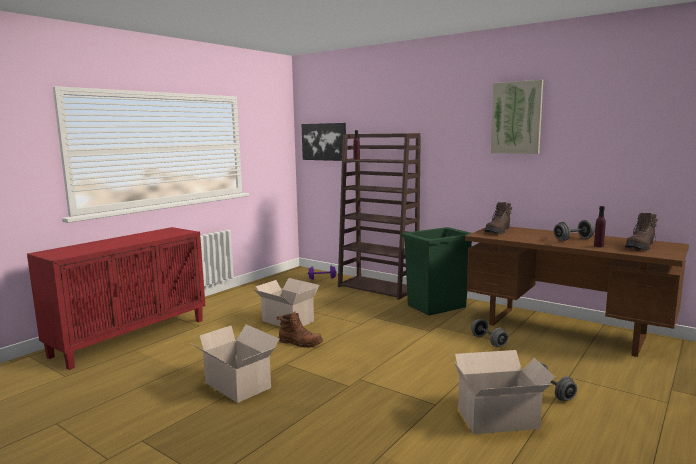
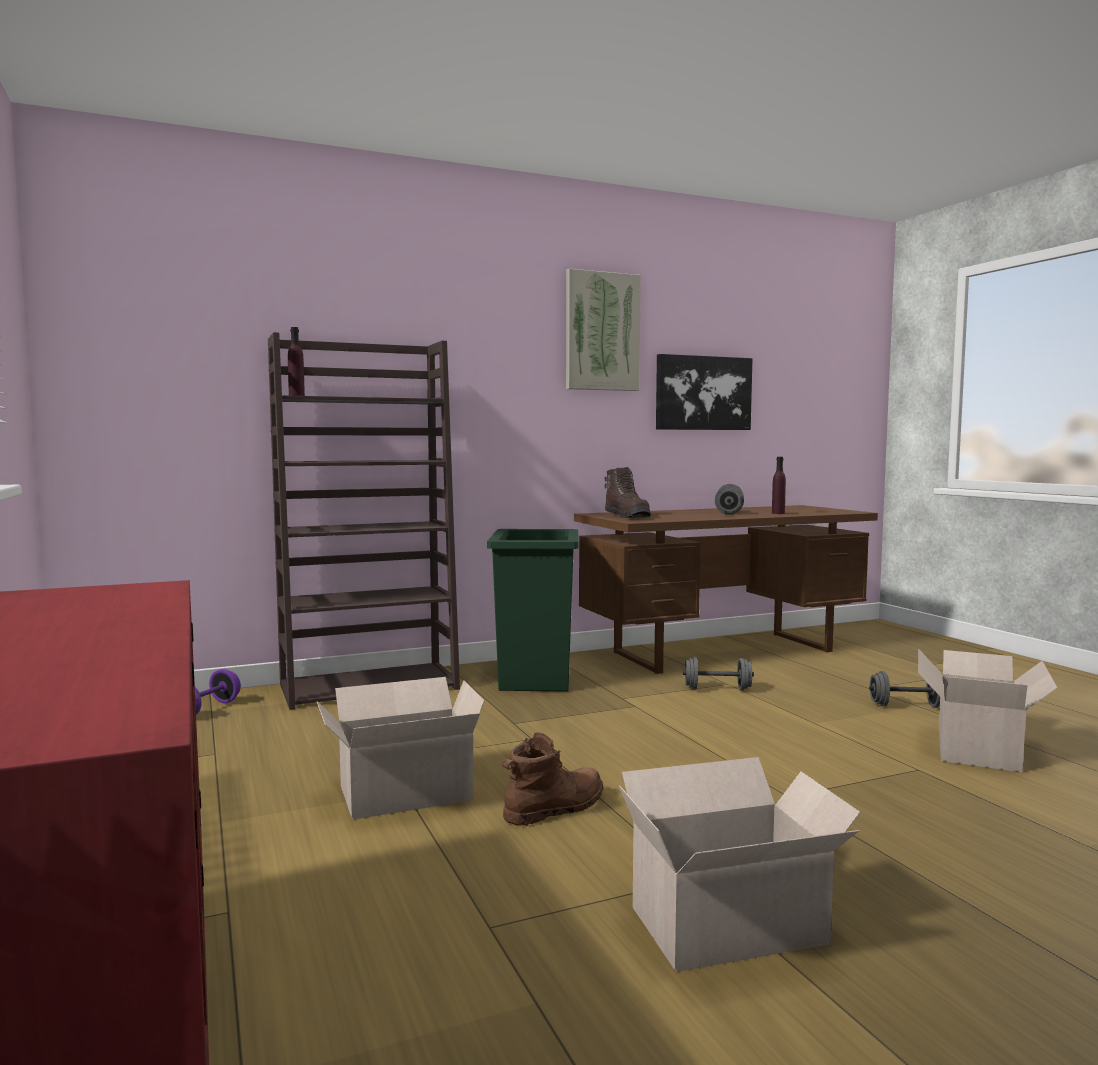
camera: 60 degrees left, 5 degrees down
picture [302,123,346,161] -> picture moved to [656,354,753,430]
brown boot [625,213,658,250] -> none

